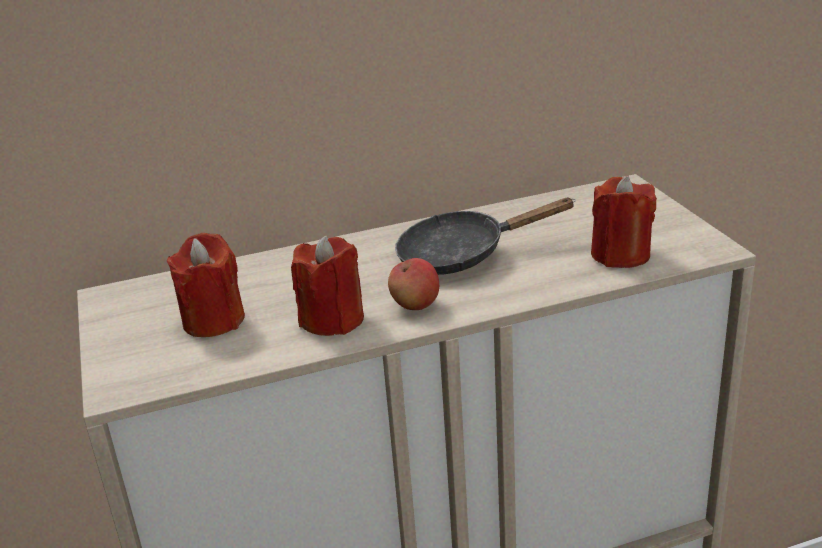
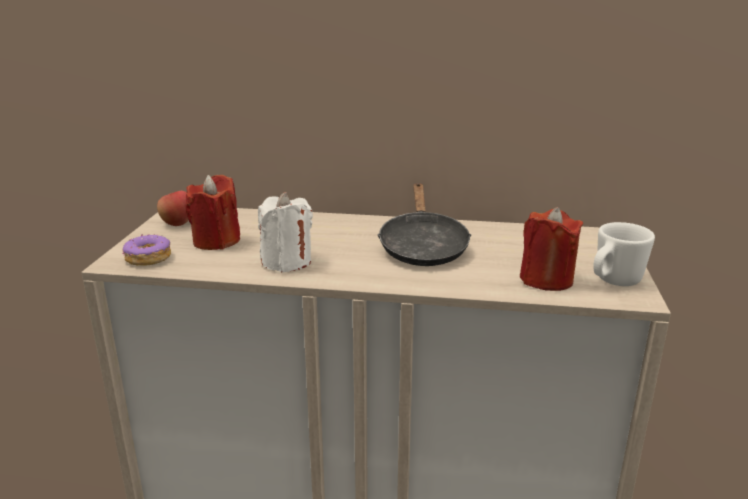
camera: 25 degrees right, 5 degrees down
red candle [291,235,364,336] -> white candle [258,192,313,272]
apple [388,258,439,310] -> apple moved to [157,191,189,226]
black frying pan [395,198,576,275] -> black frying pan turned 105 degrees counterclockwise [377,183,472,266]
none -> donut [122,234,171,266]
none -> white mug [593,222,655,286]

